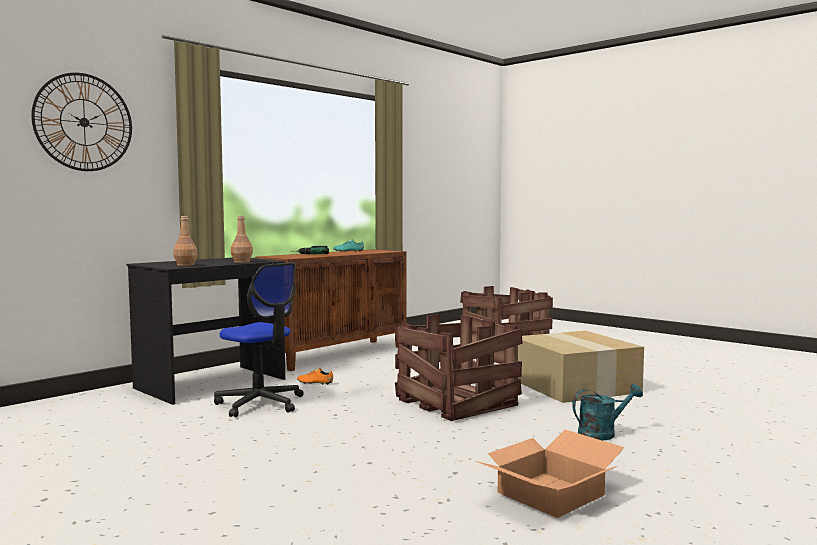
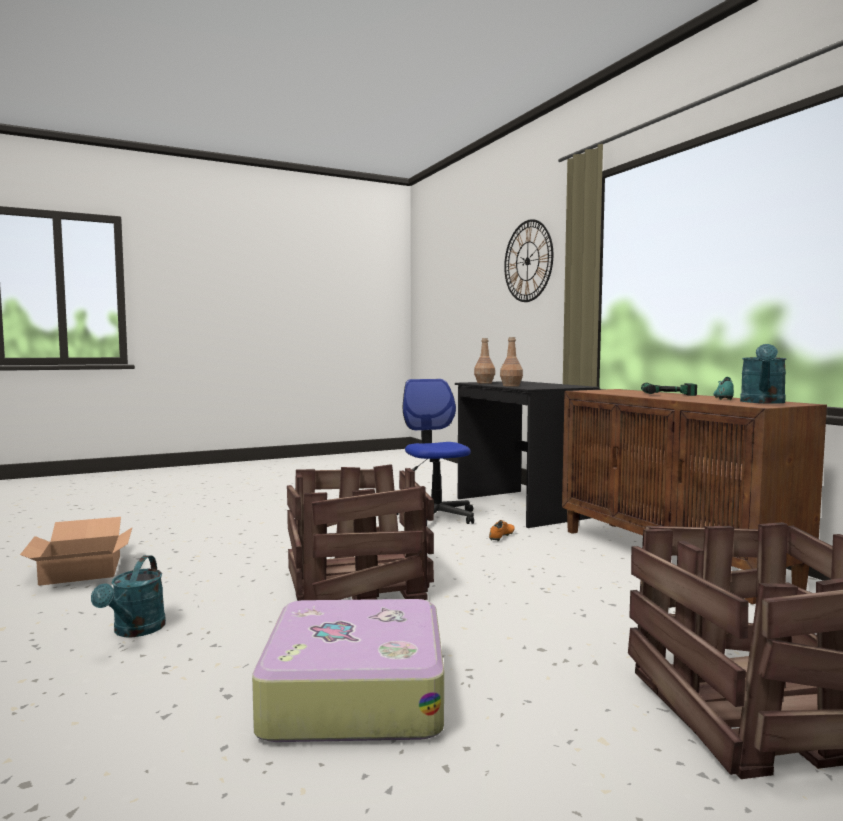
camera: 110 degrees right, 0 degrees up
office chair [214,262,304,417] -> office chair turned 105 degrees clockwise [397,379,474,526]
cardboard box [518,331,644,403] -> suitcase [252,599,444,742]
none -> turquoise watering can [740,344,786,404]

